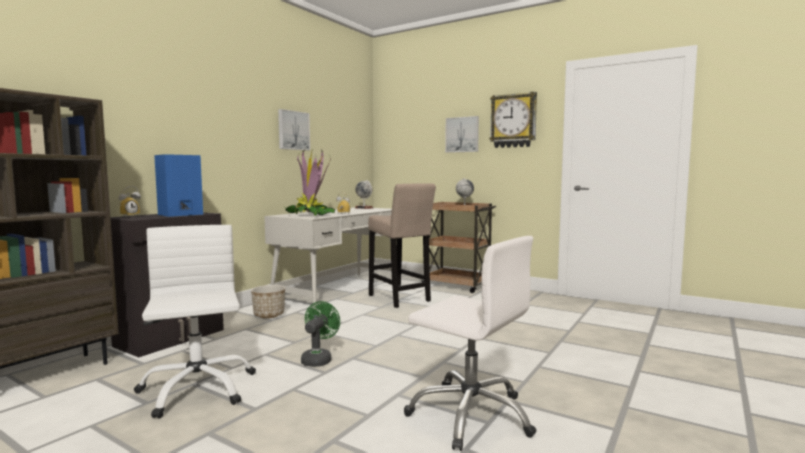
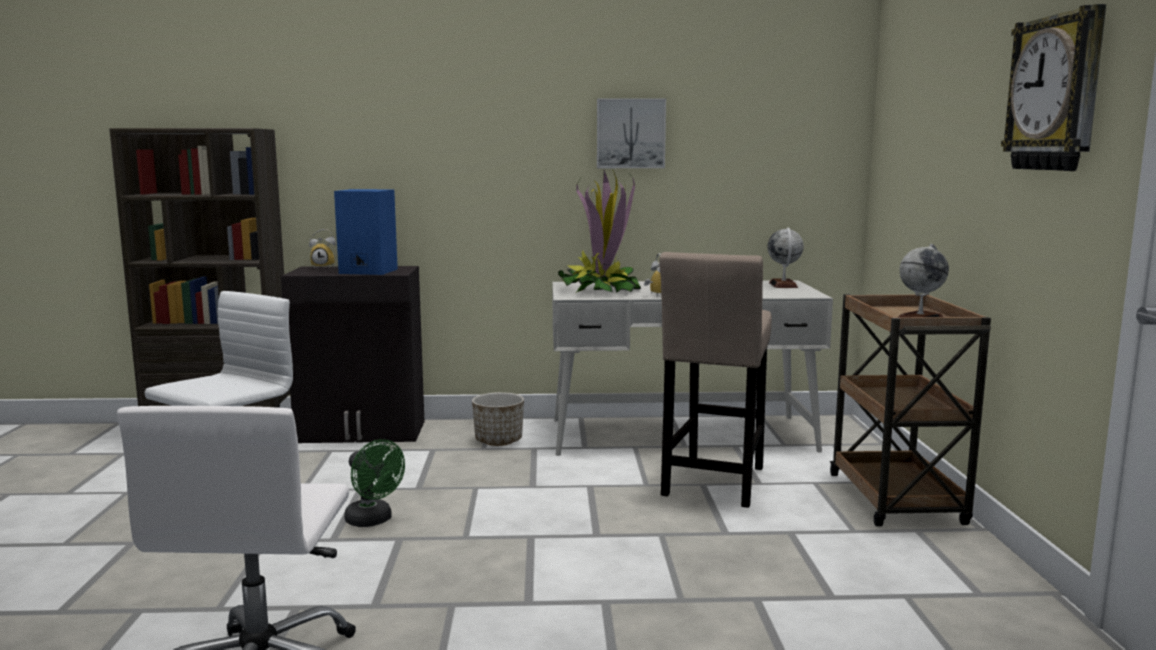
camera: 55 degrees right, 5 degrees up
green fan [301,301,340,367] -> green fan turned 60 degrees clockwise [344,439,405,527]
picture [445,116,479,153] -> none

